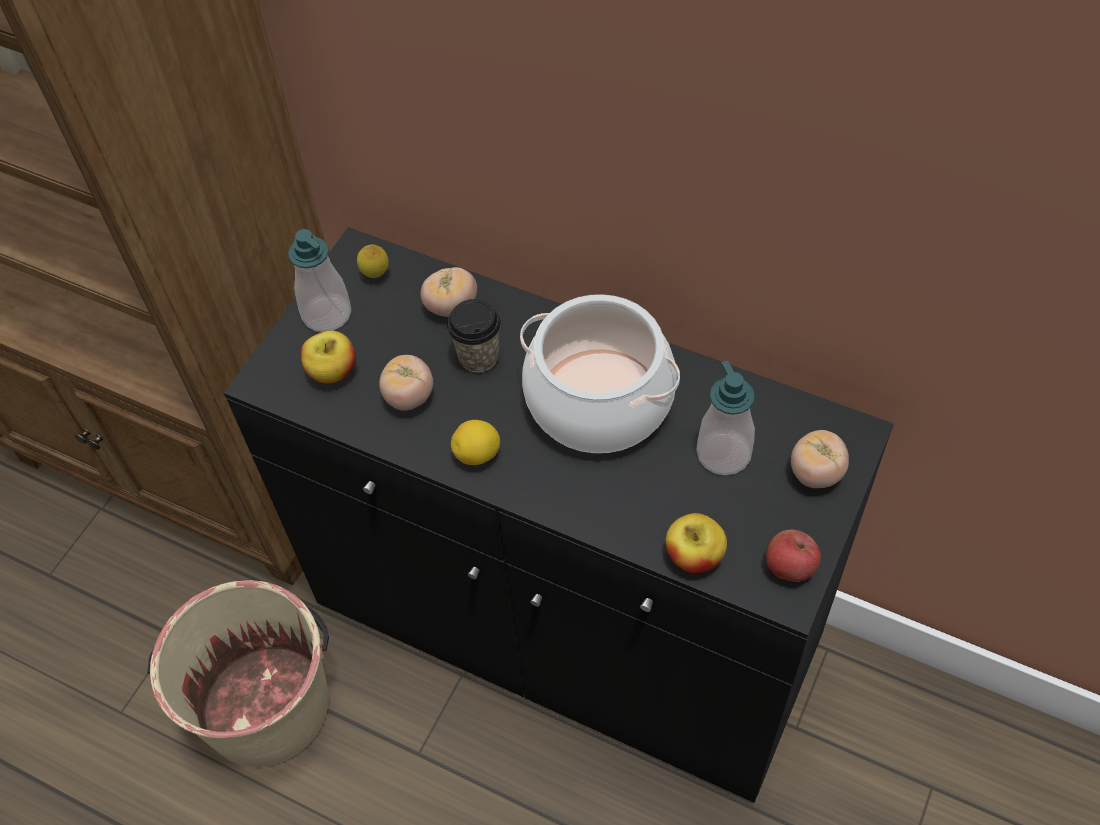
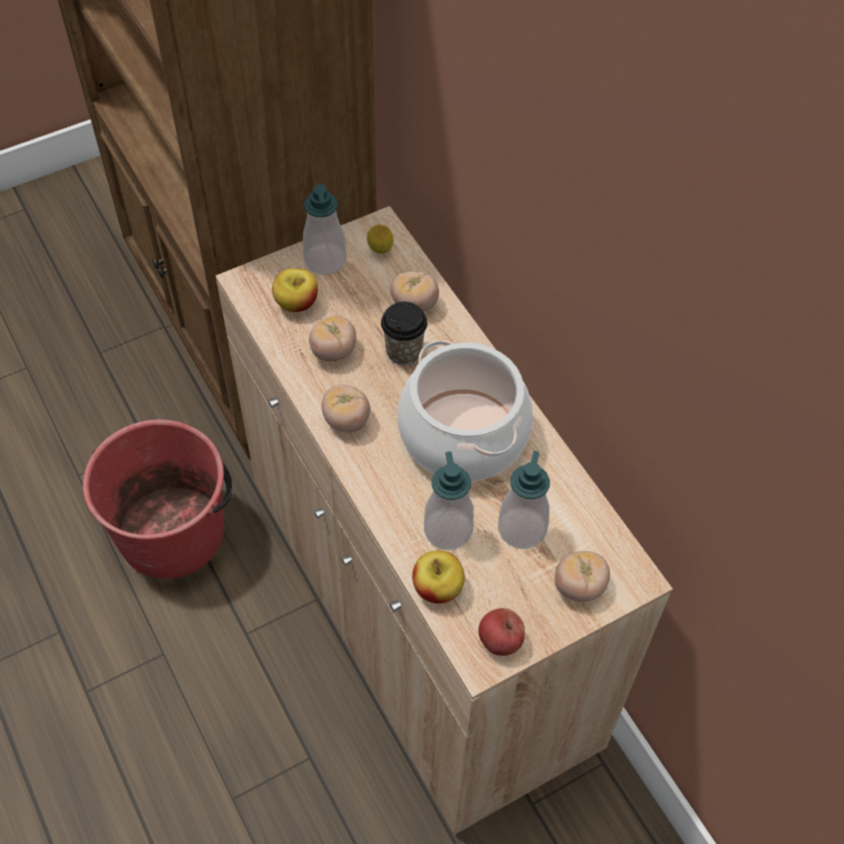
camera: 30 degrees right, 0 degrees up
beige bucket [147,580,329,767] -> red bucket [83,419,232,579]
black cabinet [224,227,894,803] -> beige cabinet [216,206,673,835]
lemon [451,420,500,465] -> tomato [322,385,370,432]
none -> soap dispenser [424,451,474,550]

